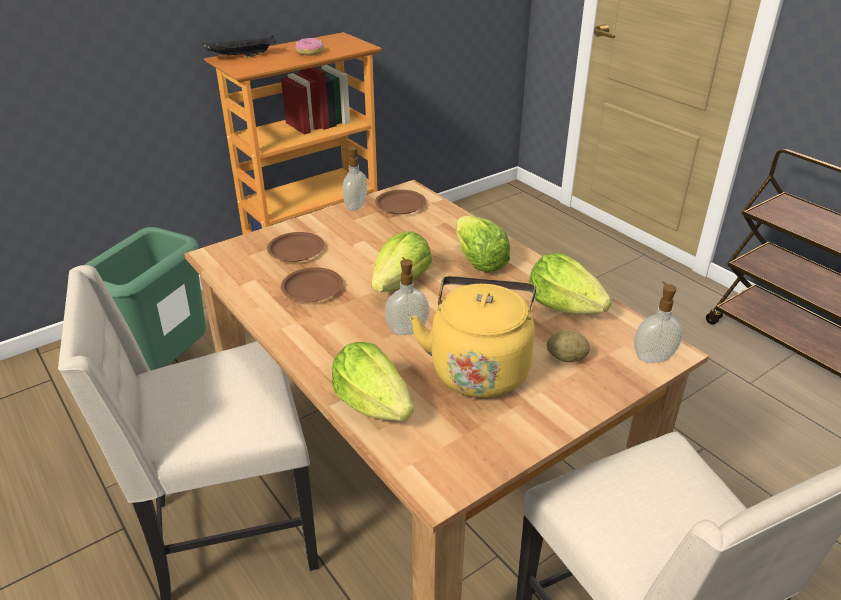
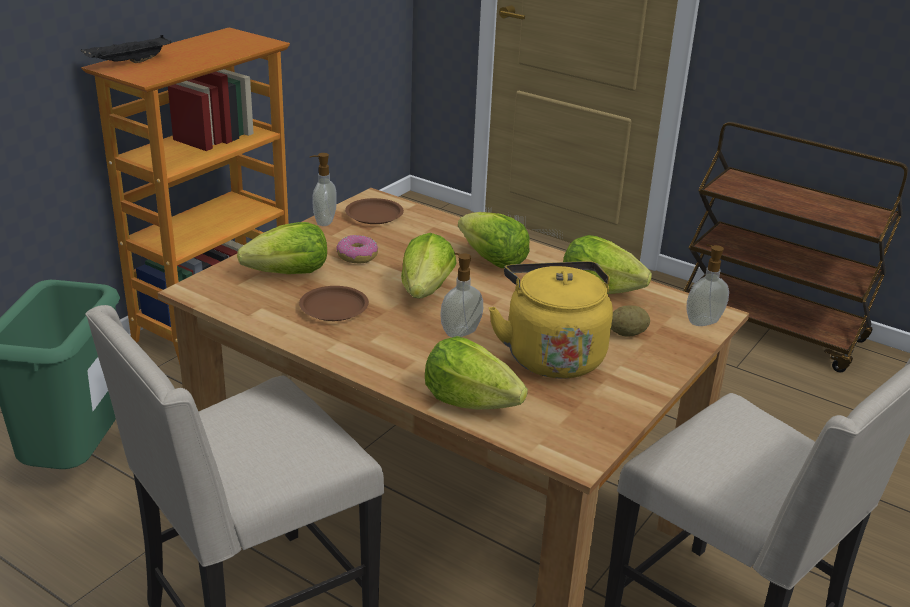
camera: 20 degrees left, 5 degrees down
brown plate [267,232,324,262] -> lettuce [237,222,327,274]
donut [295,38,324,56] -> donut moved to [336,235,378,263]

